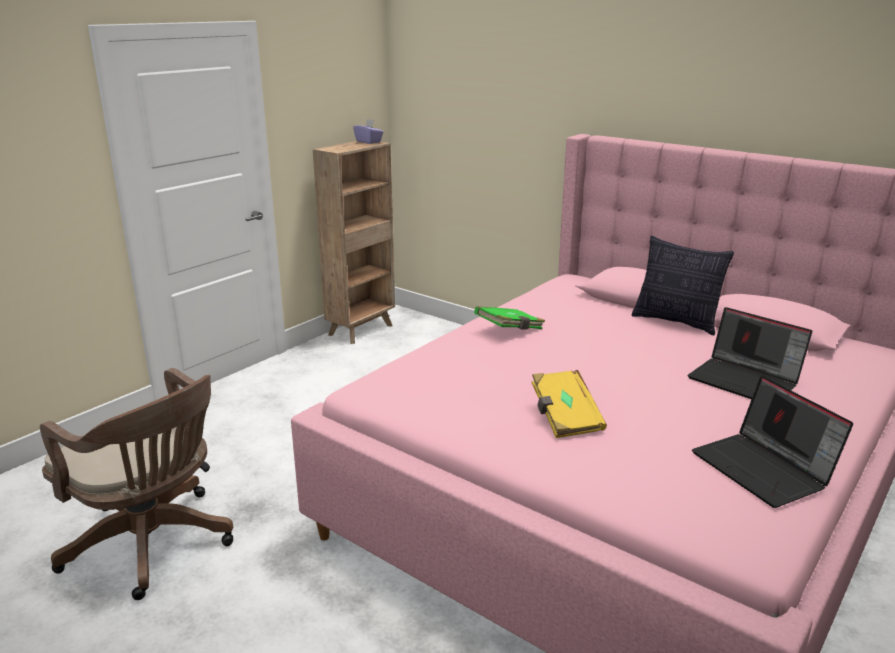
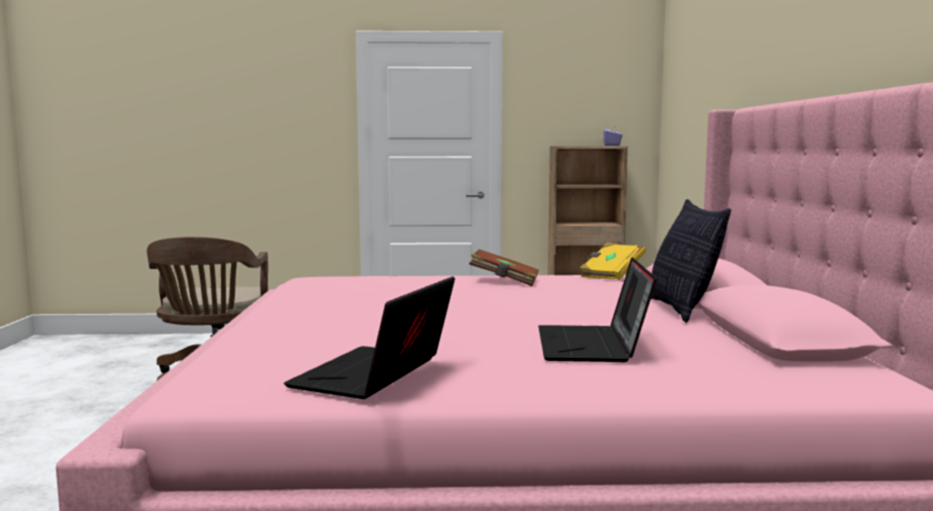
camera: 50 degrees right, 15 degrees down
green book [474,307,545,330] -> brown book [469,249,539,286]
yellow book [532,370,607,438] -> yellow book moved to [579,242,645,280]

